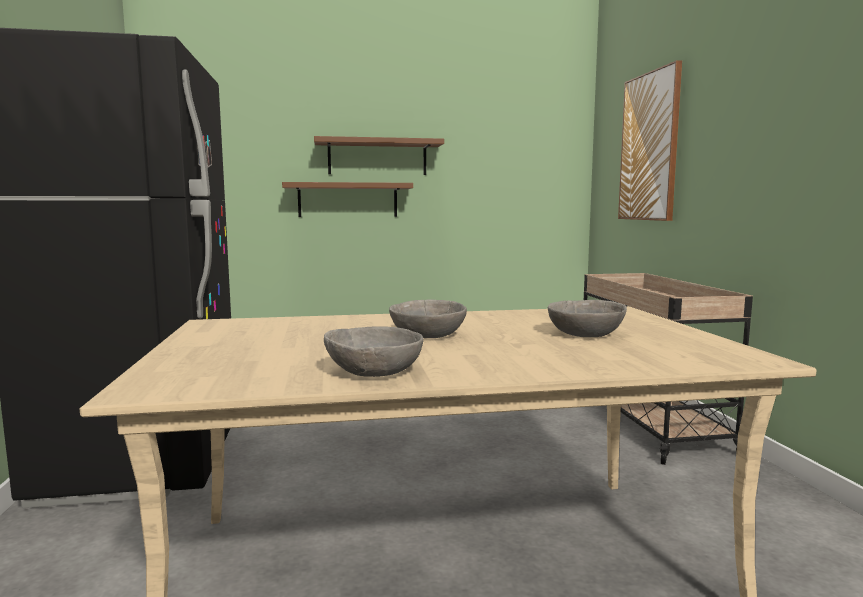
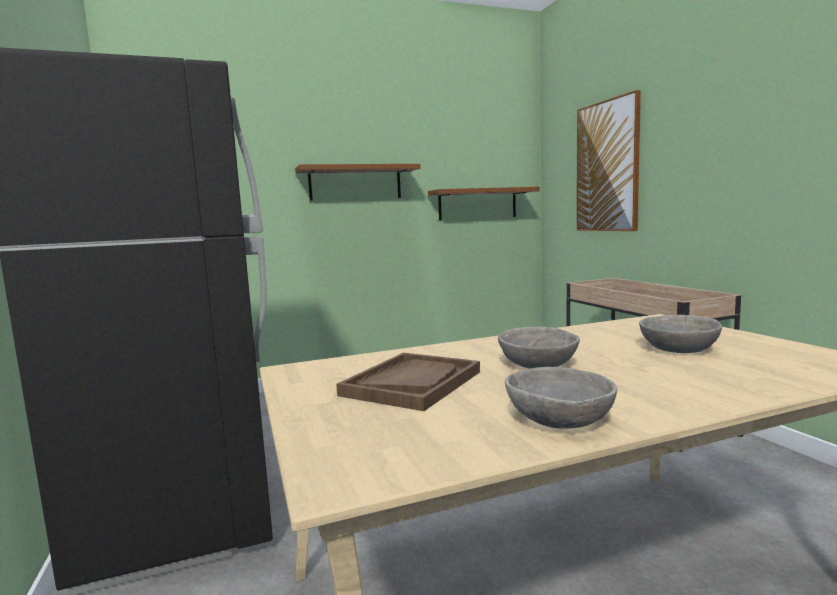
camera: 10 degrees left, 0 degrees up
brown shelf [282,182,413,217] -> brown shelf moved to [428,187,540,220]
none -> brown tray [336,353,480,411]

